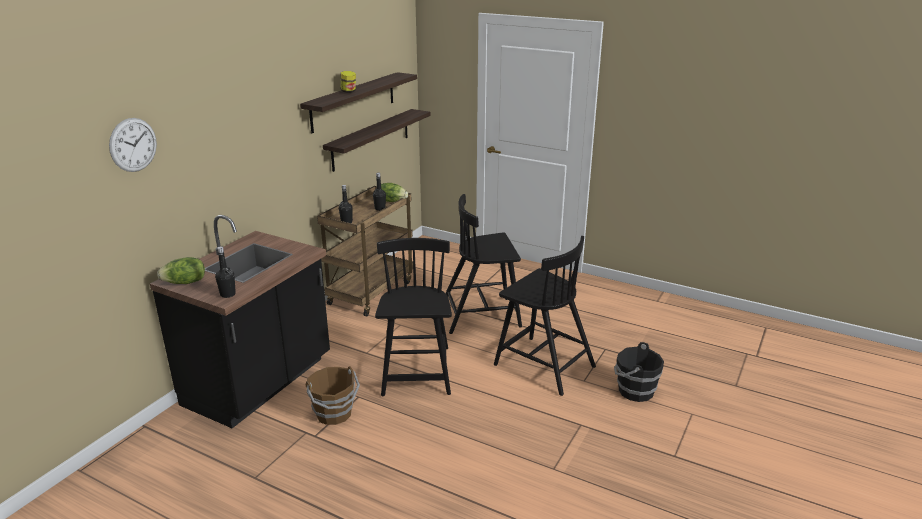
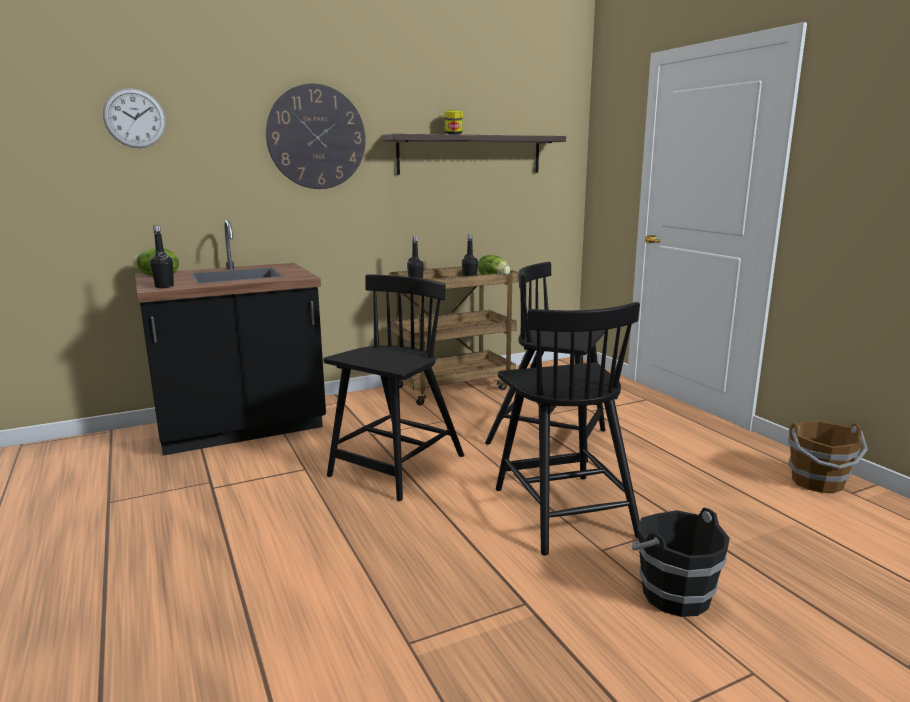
camera: 35 degrees right, 10 degrees down
brown bucket [306,366,360,425] -> brown bucket moved to [788,421,868,493]
shelf [323,109,431,172] -> none
none -> wall clock [266,83,366,189]

